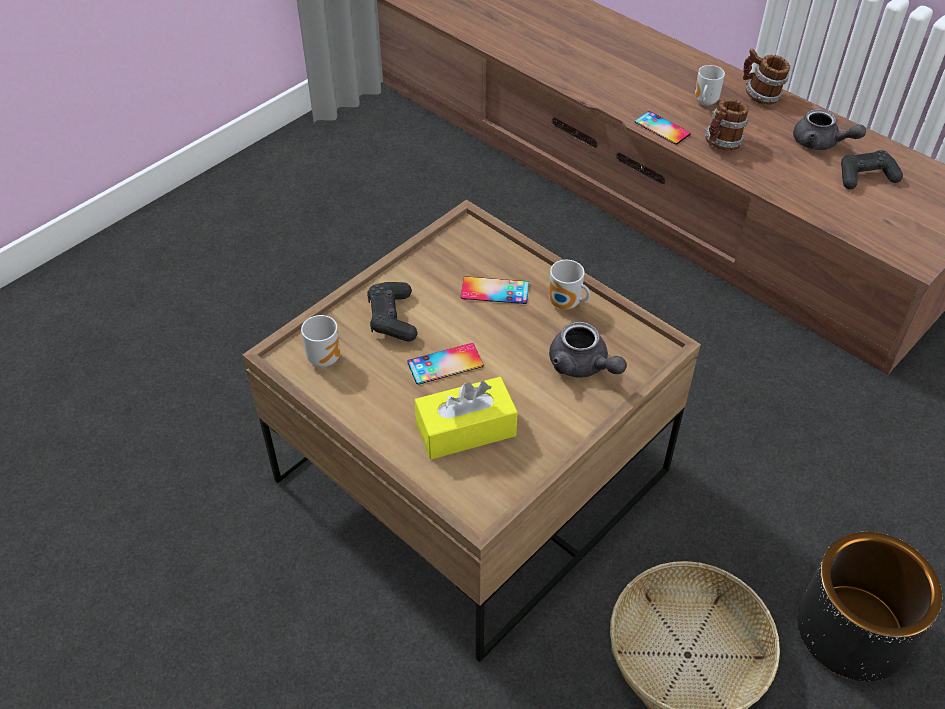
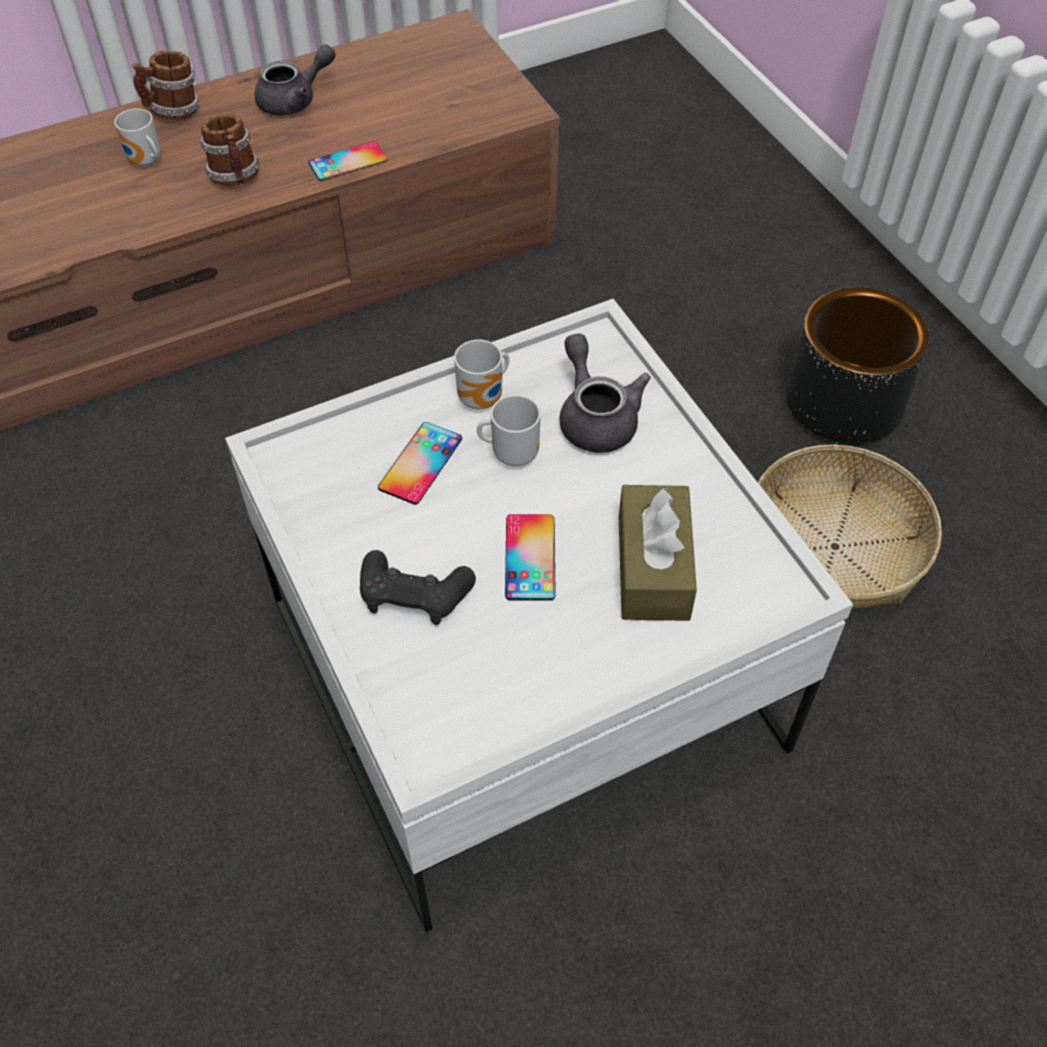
camera: 70 degrees left, 5 degrees up
brown coffee table [242,200,701,662] -> white coffee table [225,299,853,932]
mug [301,315,340,367] -> mug moved to [477,395,541,466]
yellow tissue box [415,377,518,459] -> brown tissue box [619,485,697,621]
grey teapot [549,322,627,378] -> grey teapot turned 90 degrees counterclockwise [559,333,651,453]
phone [635,111,691,145] -> phone moved to [308,141,388,181]
black game controller [841,150,903,189] -> none

